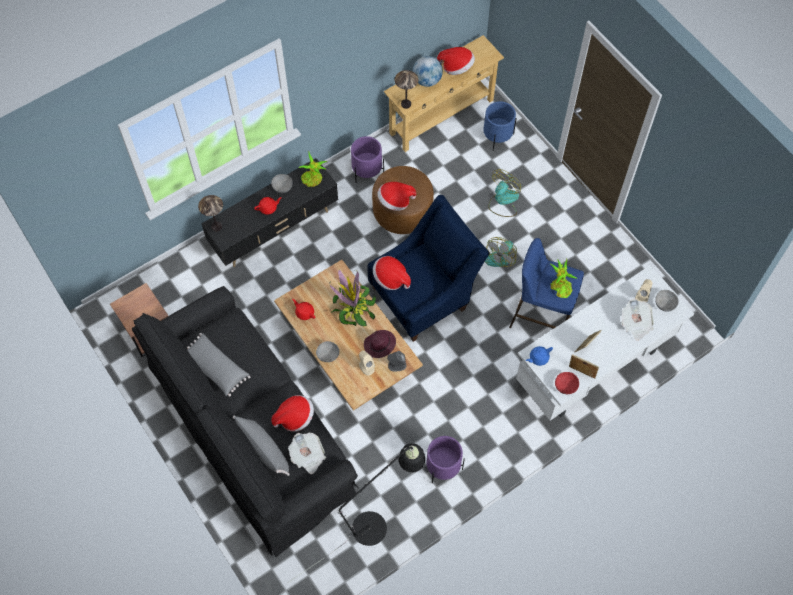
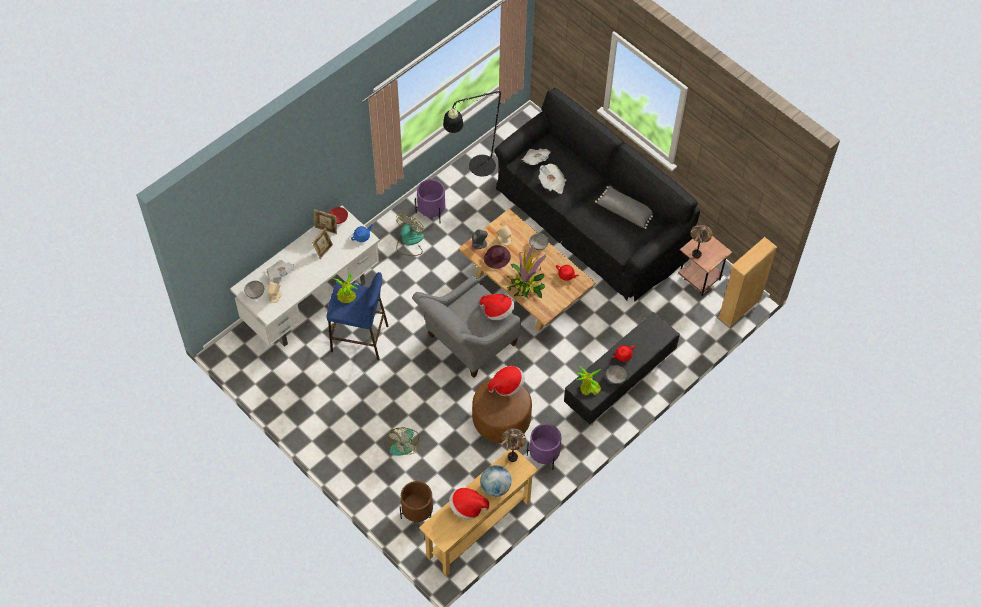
camera: 170 degrees right, 5 degrees down
table lamp [198,195,223,232] -> table lamp moved to [691,225,713,258]
grey pillow [233,416,290,476] -> none
hat [271,395,314,432] -> newspaper [538,164,566,194]
blue armchair [367,195,489,342] -> grey armchair [412,276,521,378]
blue planter [483,101,517,151] -> brown planter [400,481,433,522]
fan [485,237,517,267] -> fan moved to [396,213,424,256]
none -> beige bookcase [718,237,777,327]

